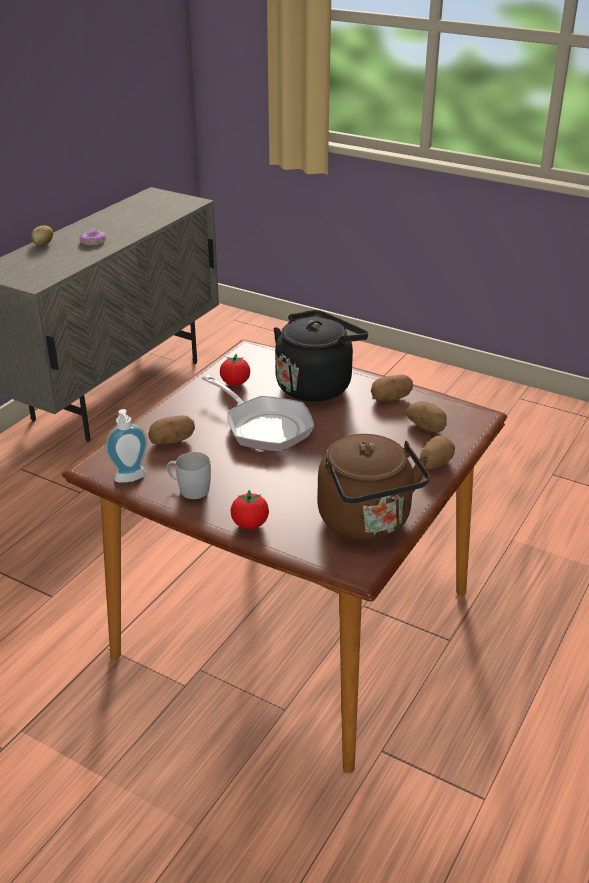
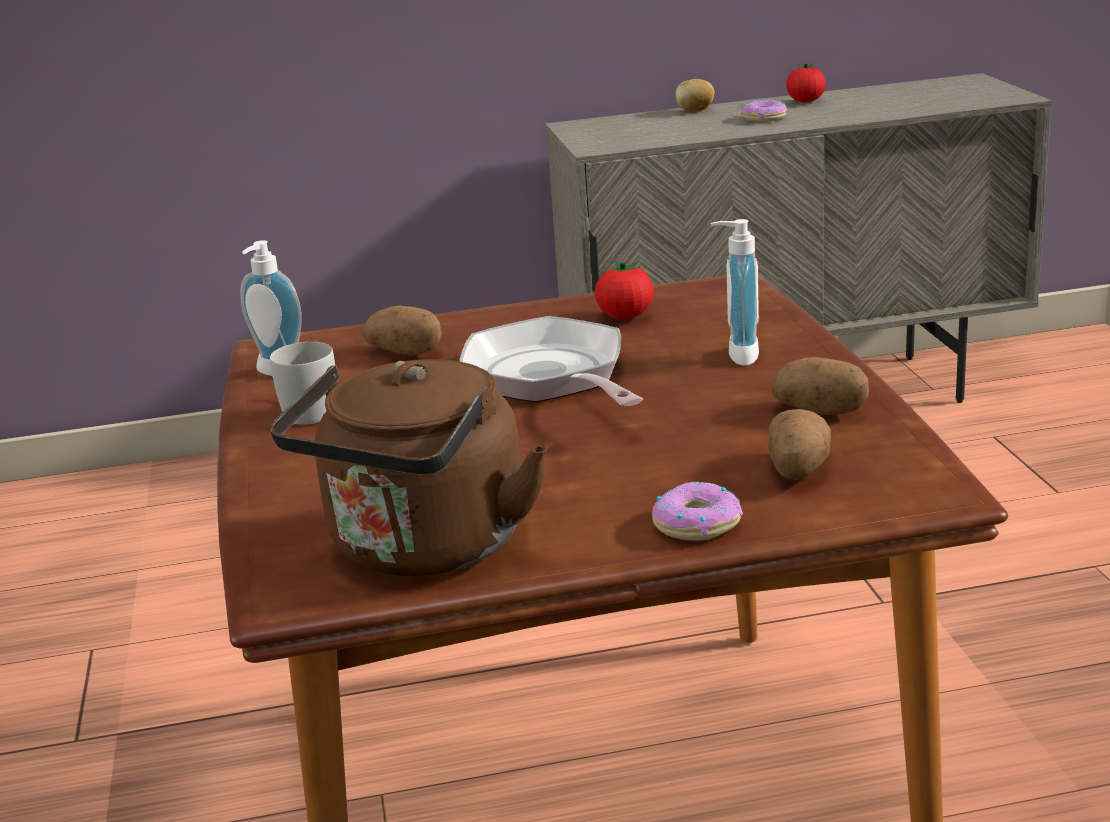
camera: 50 degrees right, 10 degrees down
frying pan [201,374,314,452] -> frying pan turned 150 degrees clockwise [460,316,643,406]
tomato [231,490,269,529] -> tomato moved to [786,64,826,102]
black kettle [274,310,368,402] -> soap dispenser [711,219,759,366]
potato [420,436,455,469] -> donut [652,482,743,541]

